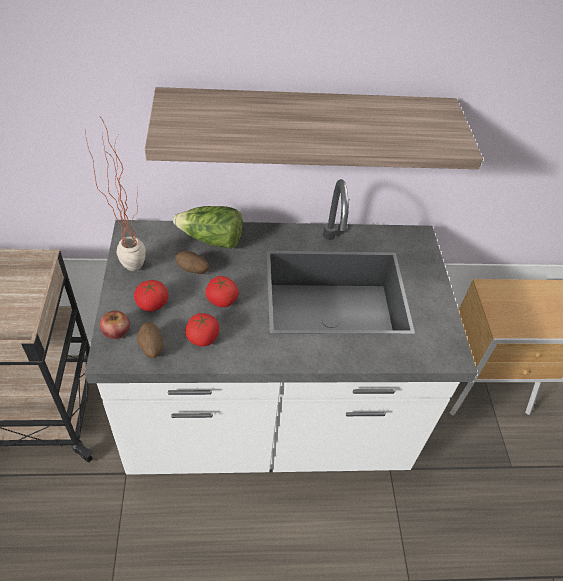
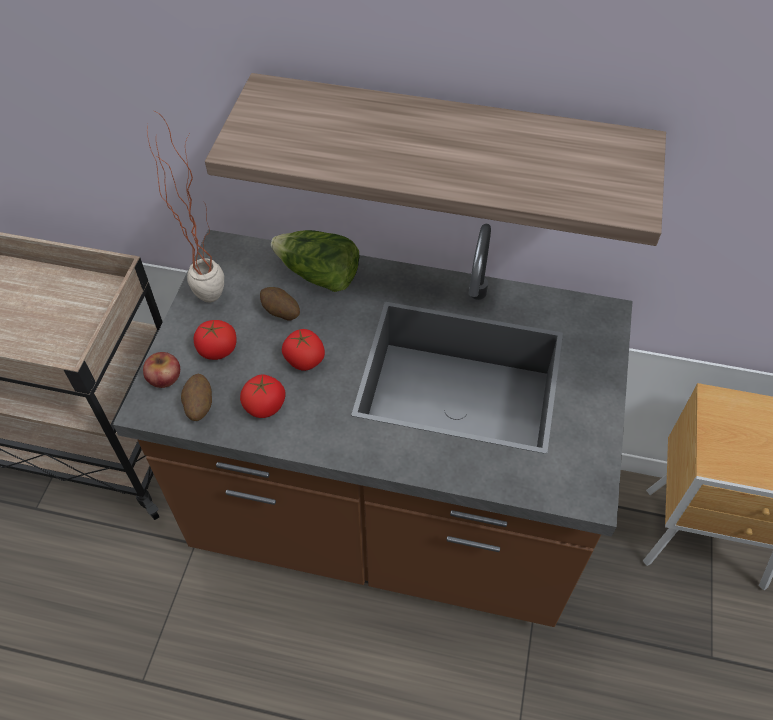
camera: 20 degrees right, 5 degrees up
white counter [85,179,478,475] -> brown counter [113,223,633,627]

